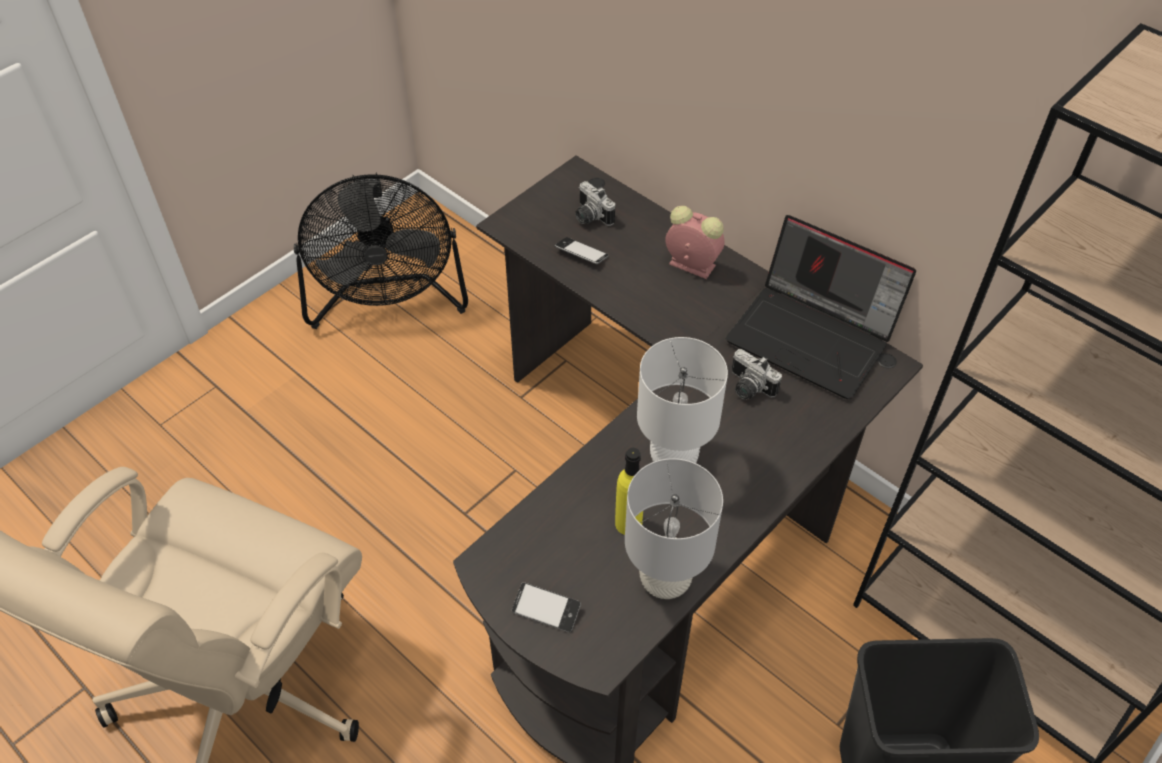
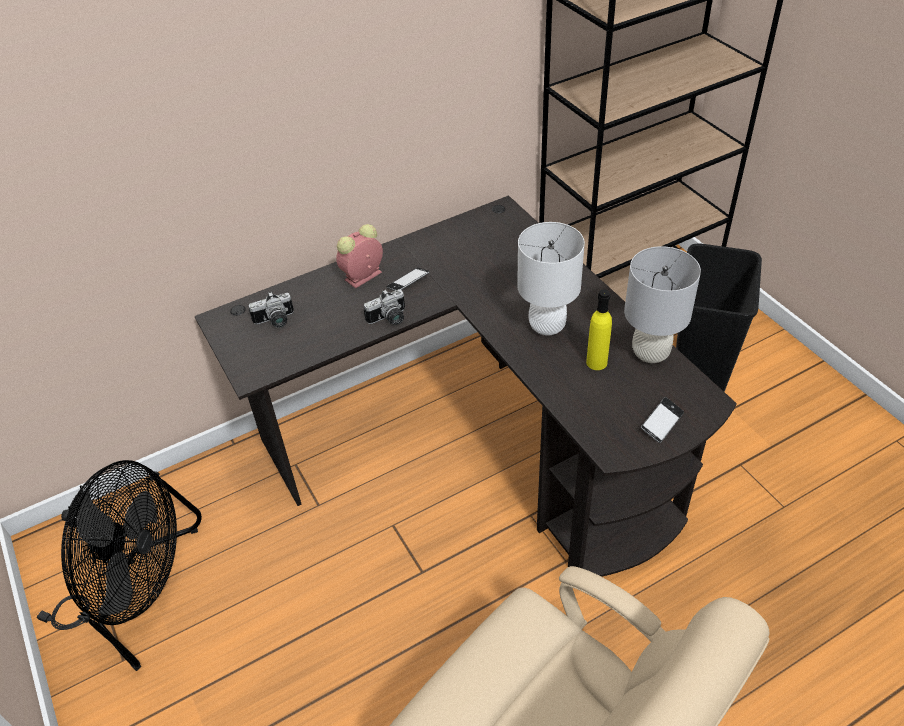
camera: 70 degrees left, 5 degrees down
phone [555,237,609,264] -> phone moved to [387,268,429,291]
laptop [726,215,916,399] -> none
camera [732,349,782,400] -> camera moved to [364,289,405,325]

